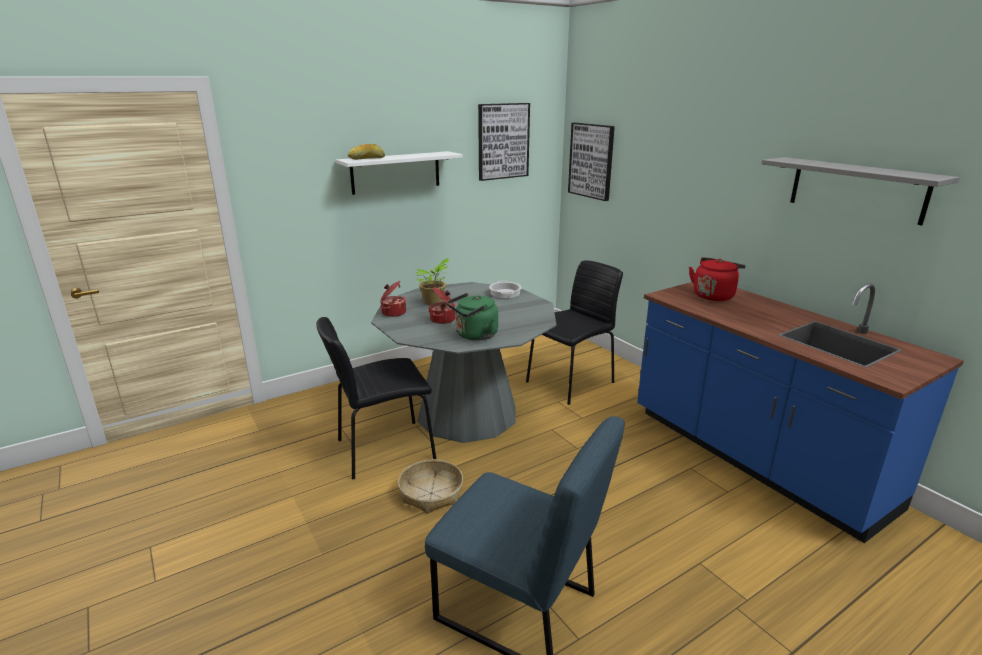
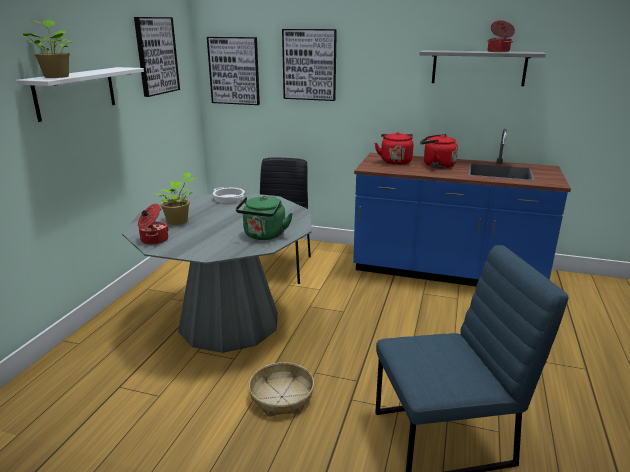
camera: 40 degrees left, 0 degrees up
black chair [316,317,436,479] -> none
bread [348,144,385,160] -> potted plant [22,19,71,78]
cooking pot [429,287,455,324] -> cooking pot moved to [488,20,515,52]
none -> picture [282,29,337,101]
none -> red kettle [420,134,458,169]

